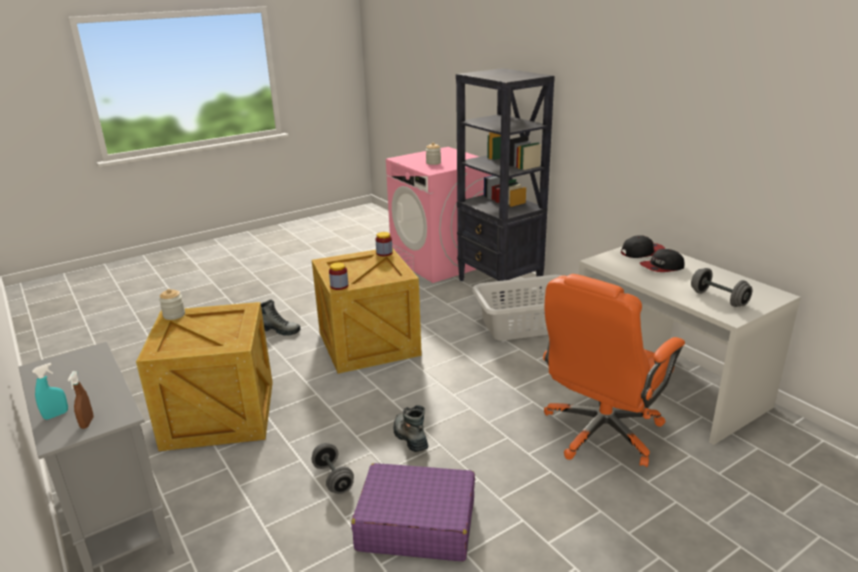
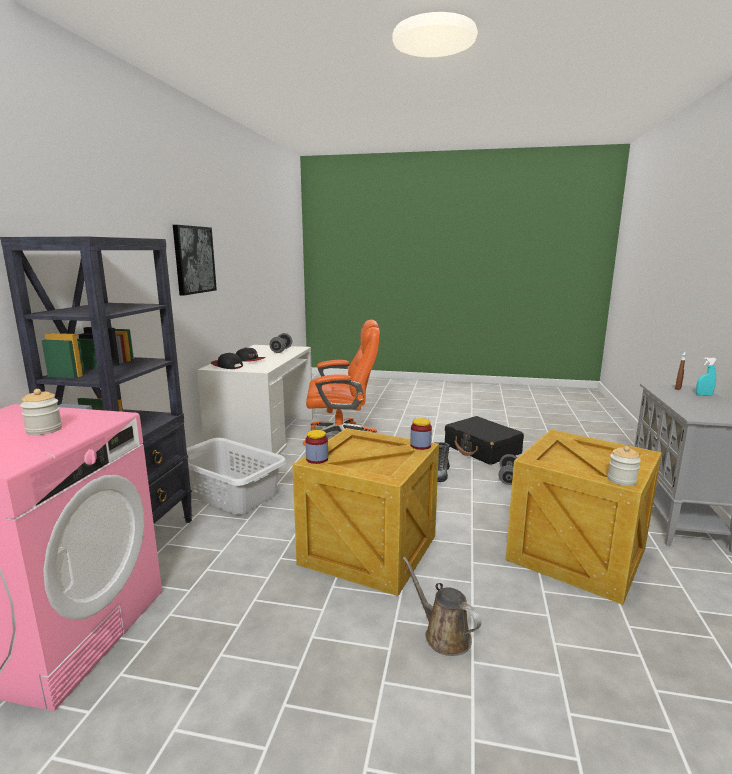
camera: 135 degrees left, 10 degrees down
boot [261,300,300,336] -> brown watering can [403,557,481,656]
purple suitcase [351,463,475,561] -> black suitcase [445,416,524,465]
none -> picture [173,225,217,296]

